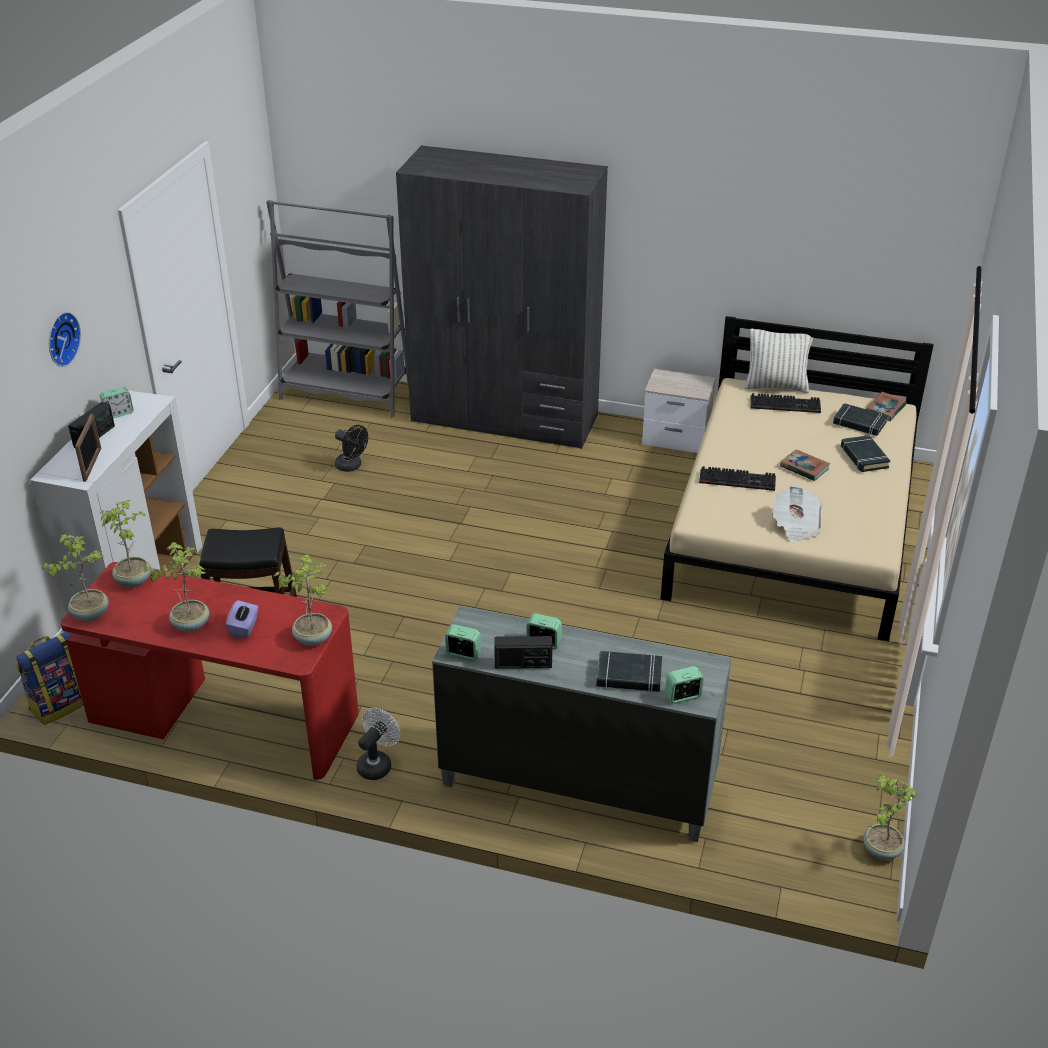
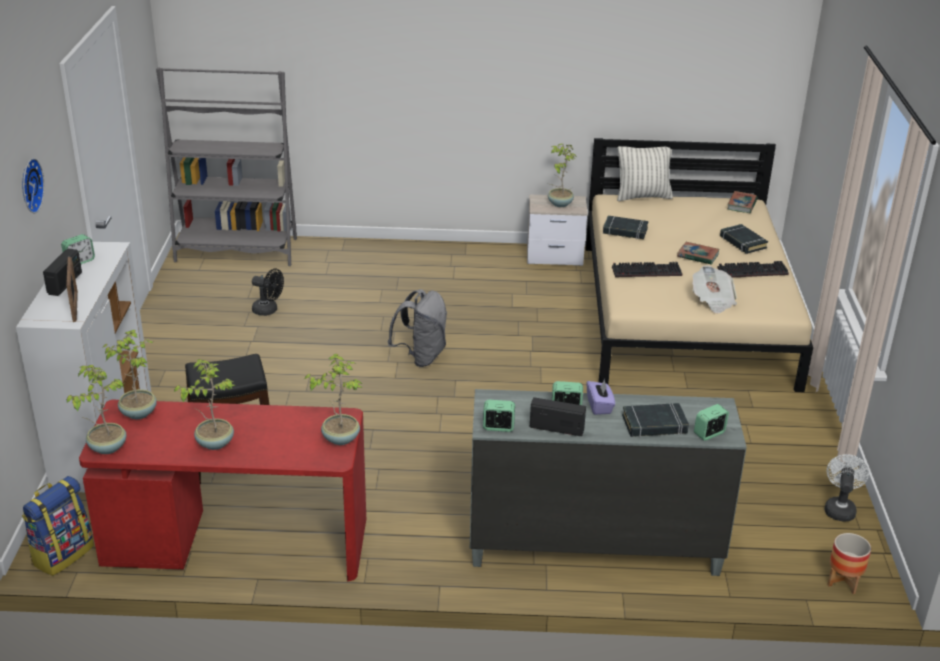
camera: 15 degrees left, 5 degrees down
purple tissue box [225,600,258,638] -> purple tissue box moved to [587,379,615,415]
white fan [357,708,401,780] -> white fan moved to [825,454,869,522]
grey wardrobe [396,145,608,449] -> none
radio [494,636,552,669] -> radio turned 150 degrees counterclockwise [530,397,586,436]
keyboard [750,393,821,413] -> keyboard moved to [718,261,789,277]
black book [833,403,888,436] -> black book moved to [603,216,648,239]
potted plant [863,775,918,860] -> potted plant moved to [548,144,577,207]
none -> grey backpack [388,289,447,367]
none -> planter [827,533,871,594]

